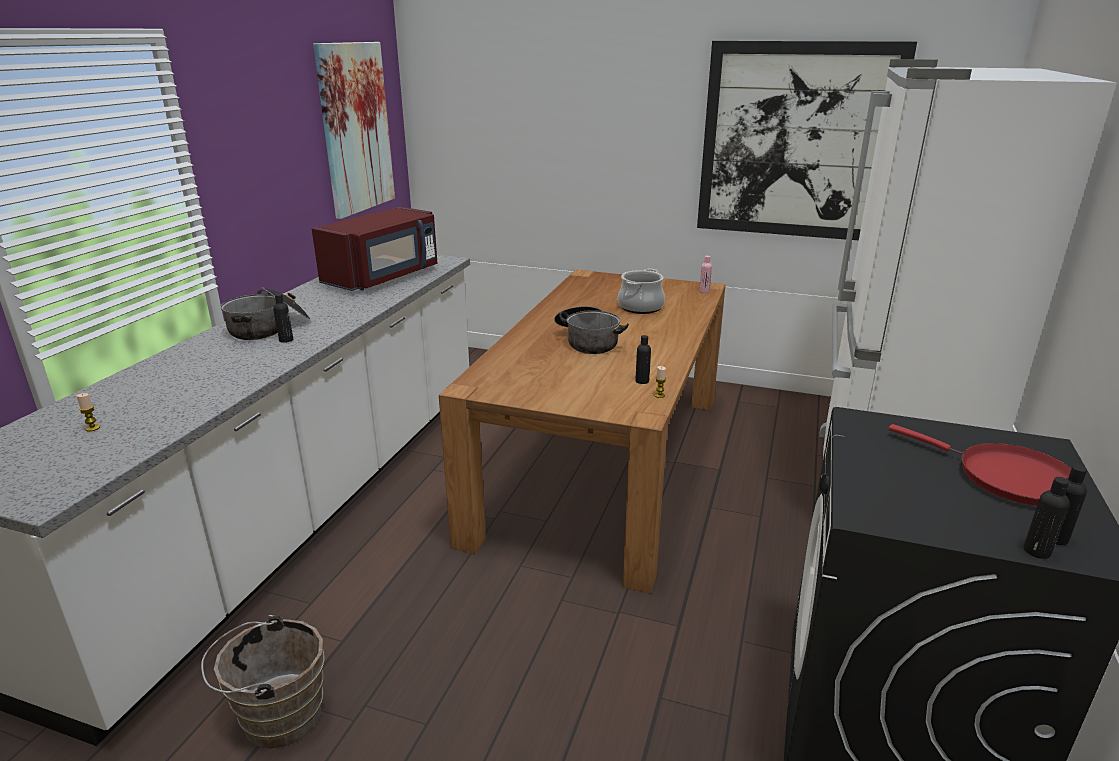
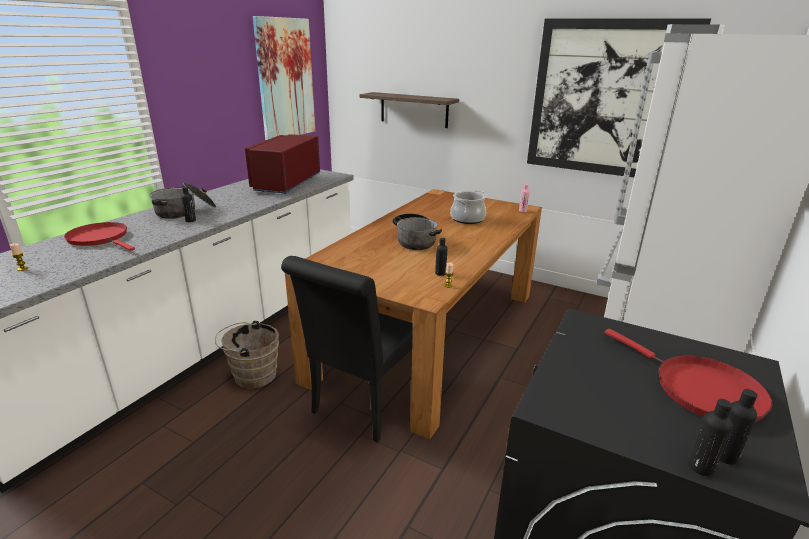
camera: 10 degrees right, 0 degrees up
brown bucket [201,615,324,749] -> brown bucket moved to [215,320,279,388]
red microwave [312,207,437,291] -> red microwave turned 150 degrees clockwise [245,134,320,194]
none -> red frying pan [64,222,135,251]
none -> black chair [281,256,413,443]
none -> shelf [359,92,459,128]

